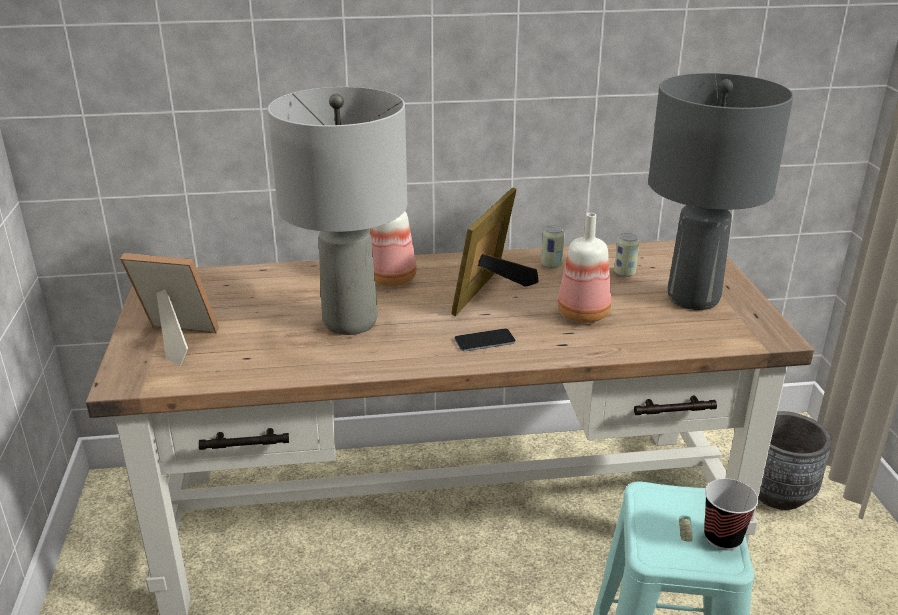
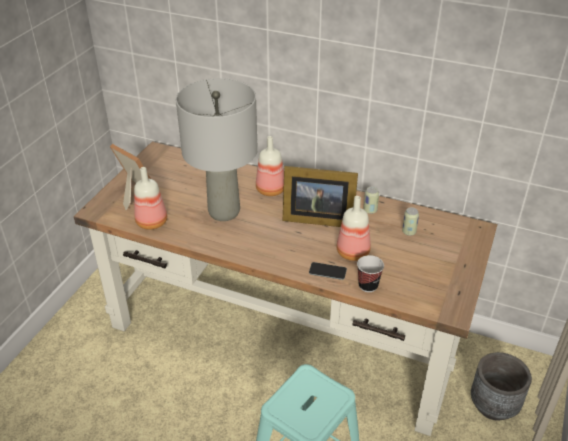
camera: 30 degrees right, 10 degrees up
picture frame [451,188,539,316] -> picture frame turned 135 degrees counterclockwise [283,166,358,227]
phone [454,329,516,351] -> phone moved to [309,262,347,280]
grey table lamp [648,73,793,310] -> none
cup [704,479,758,551] -> cup moved to [357,255,384,292]
none -> bottle [134,167,167,230]

